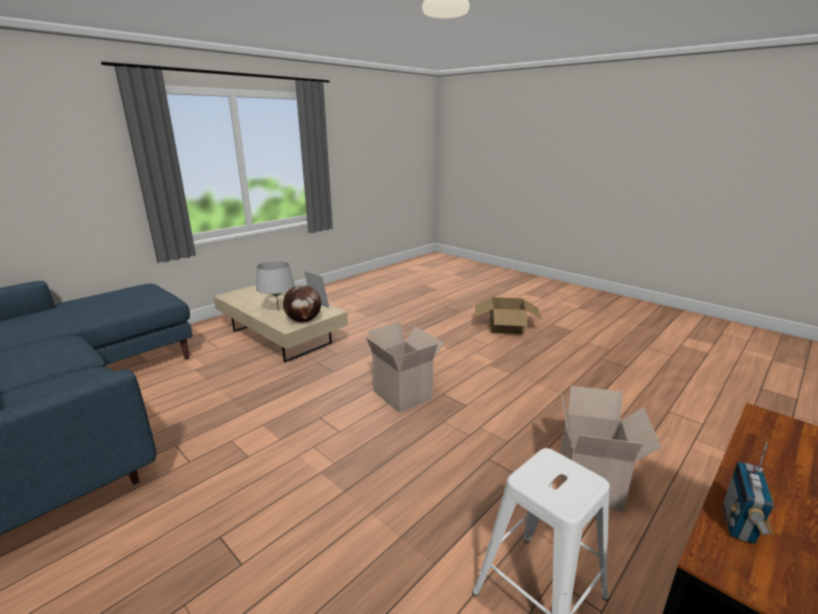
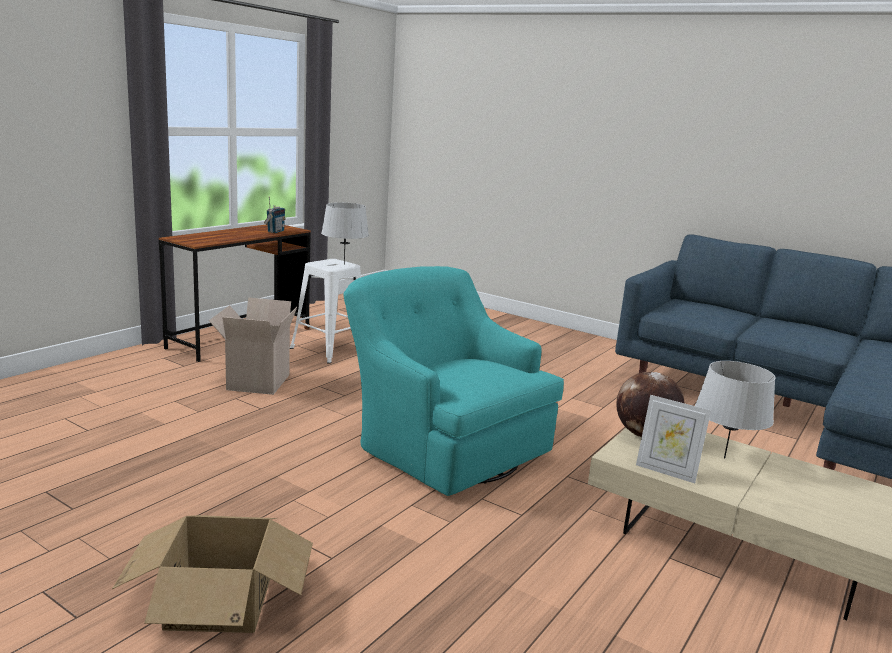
camera: 170 degrees right, 5 degrees down
cardboard box [366,322,444,413] -> turquoise armchair [344,266,564,496]
none -> grey table lamp [321,202,369,265]

